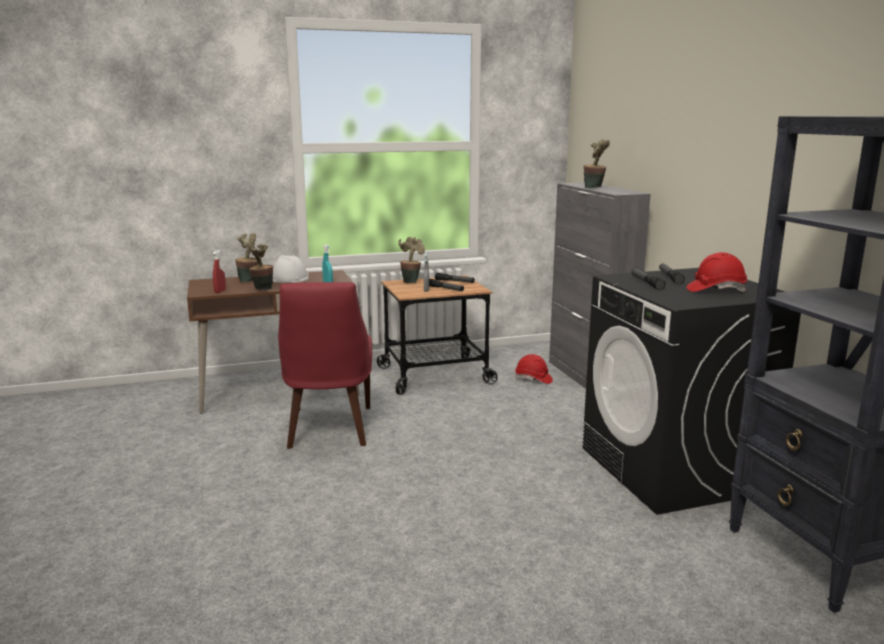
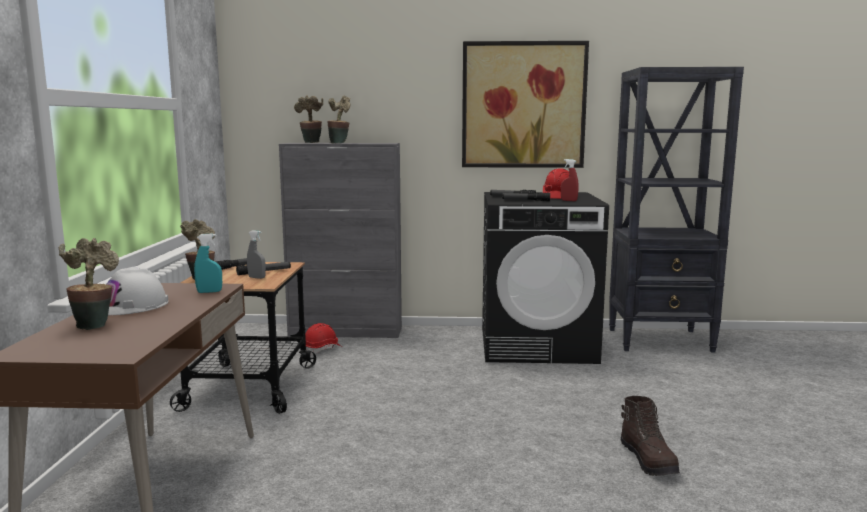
camera: 70 degrees left, 5 degrees down
red spray bottle [213,250,226,293] -> red spray bottle moved to [561,159,579,201]
potted plant [248,240,273,290] -> potted plant moved to [294,95,323,143]
red chair [278,282,372,449] -> none
none -> picture [462,41,589,168]
none -> brown boot [621,396,680,476]

